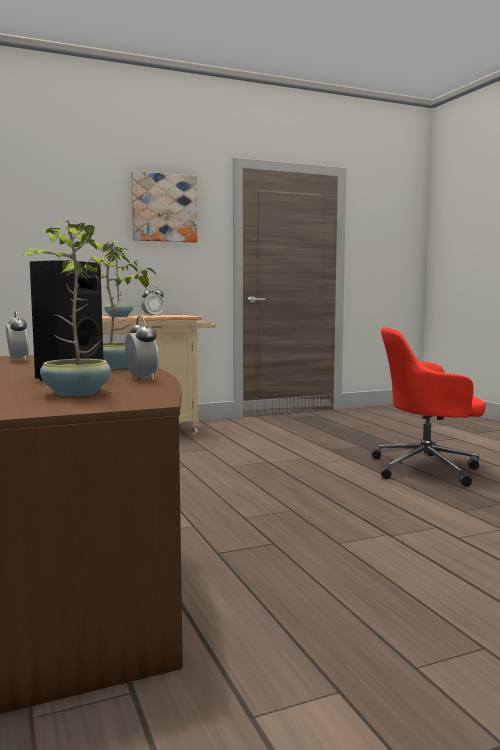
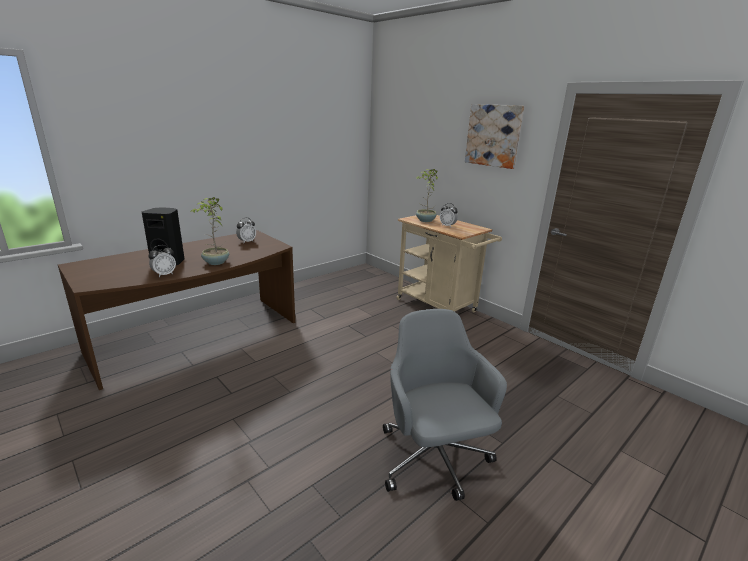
camera: 70 degrees right, 15 degrees up
potted plant [20,221,111,396] -> none
red office chair [371,327,486,487] -> grey office chair [383,309,507,501]

